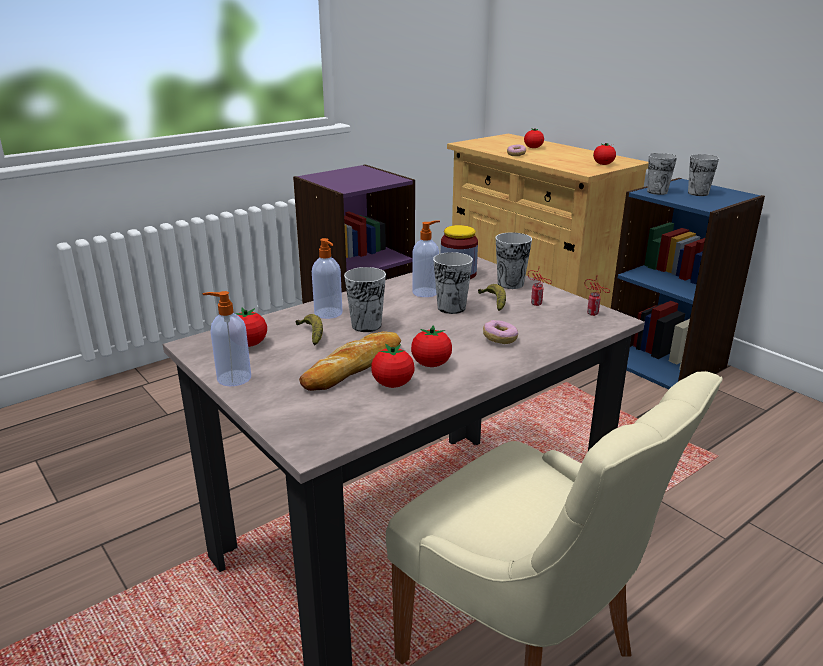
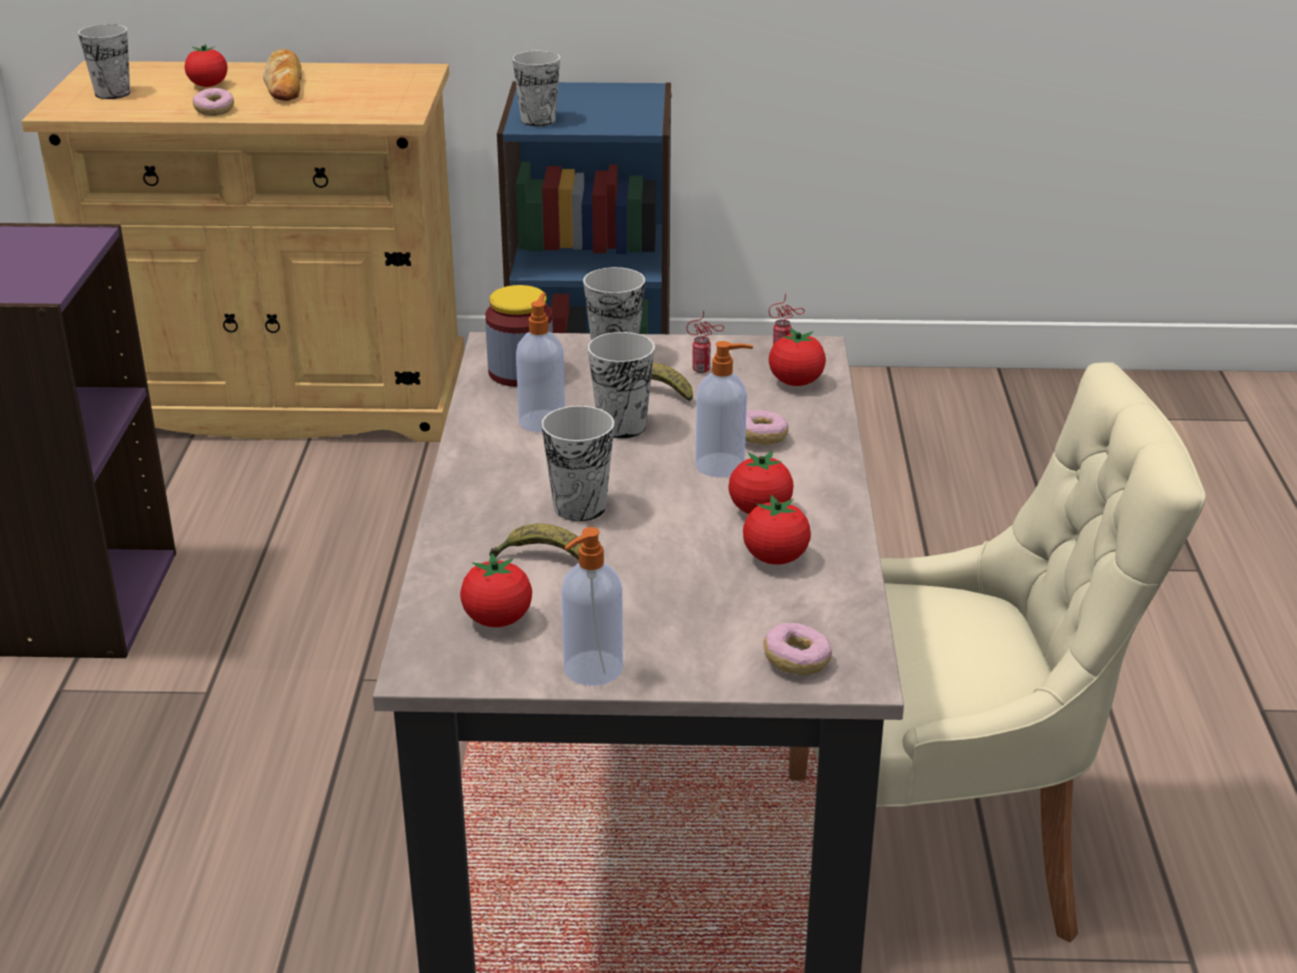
camera: 50 degrees left, 5 degrees up
bread [299,331,401,391] -> bread moved to [263,49,302,101]
soap dispenser [312,238,342,319] -> soap dispenser moved to [695,341,753,477]
tomato [593,143,616,165] -> tomato moved to [769,328,826,386]
cup [688,154,719,196] -> cup moved to [78,24,130,99]
none -> donut [763,623,832,675]

